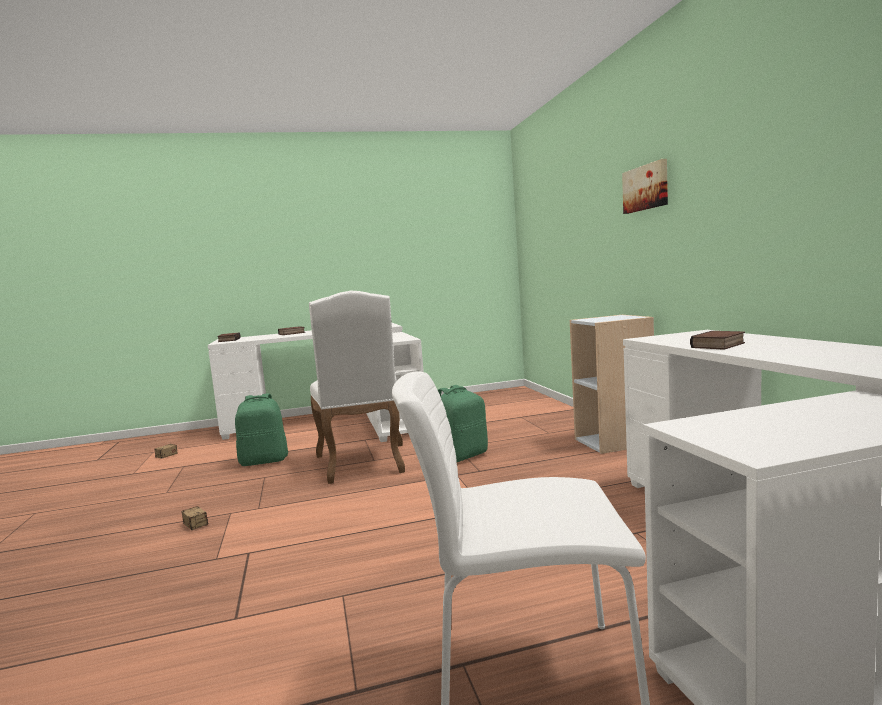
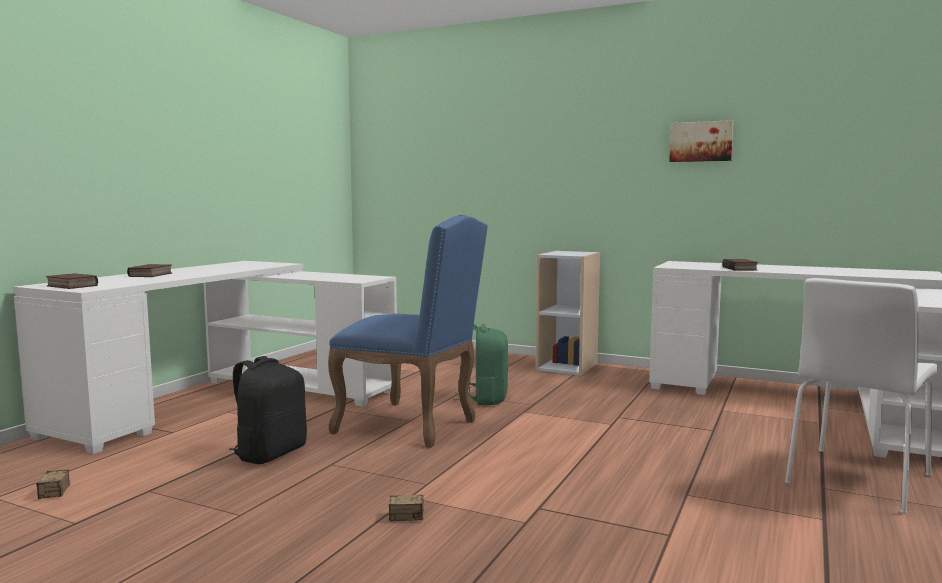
camera: 50 degrees left, 0 degrees up
green backpack [235,393,288,466] -> black backpack [229,356,307,464]
white chair [309,291,405,484] -> blue chair [328,215,488,448]
picture [622,159,668,214] -> picture moved to [669,120,733,162]

